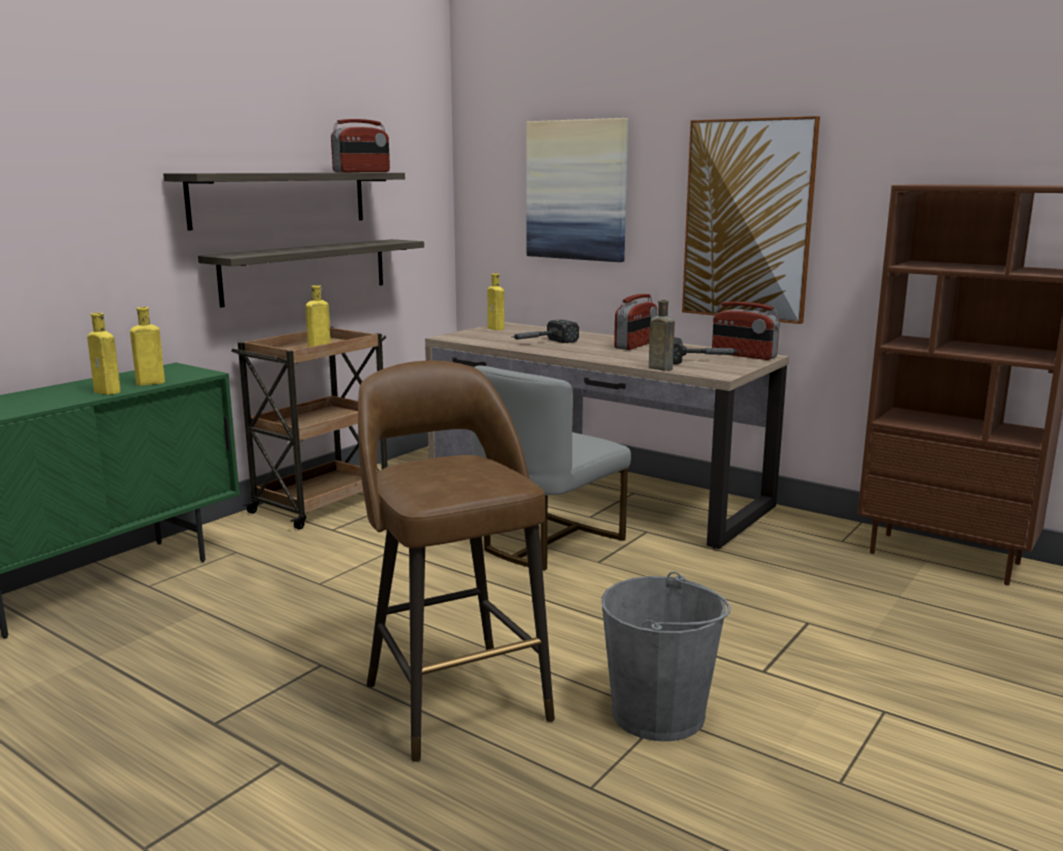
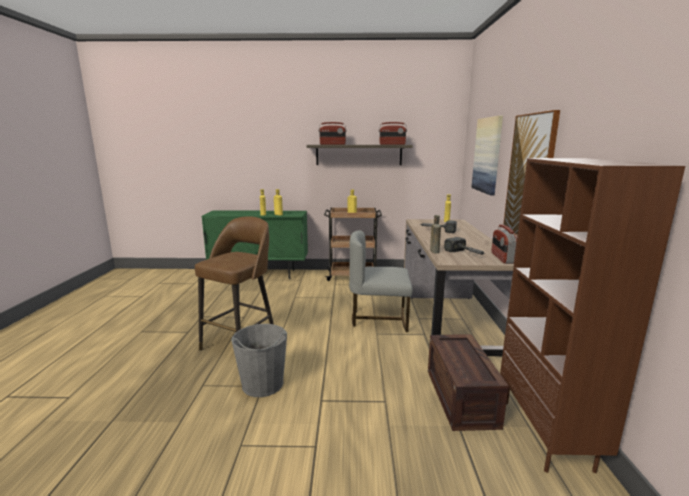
camera: 55 degrees right, 0 degrees up
shelf [198,239,424,307] -> none
radio [614,294,657,350] -> radio moved to [319,122,347,145]
none -> crate [428,334,509,431]

